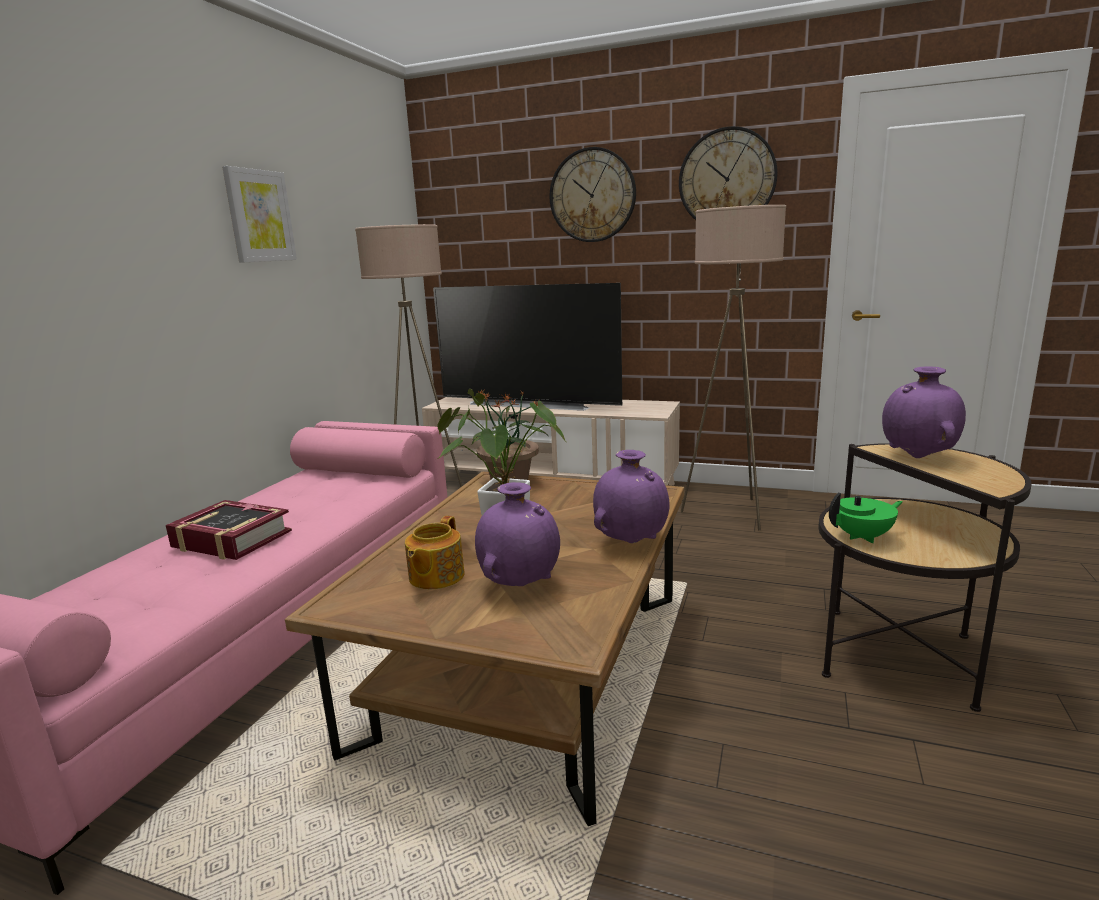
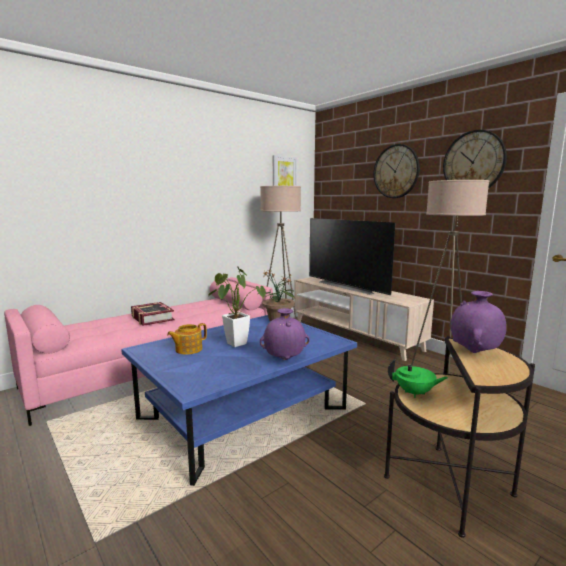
camera: 30 degrees right, 5 degrees down
picture [222,166,297,263] -> picture moved to [273,155,297,186]
brown coffee table [285,472,684,826] -> blue coffee table [121,315,357,486]
purple vase [475,482,560,586] -> none

